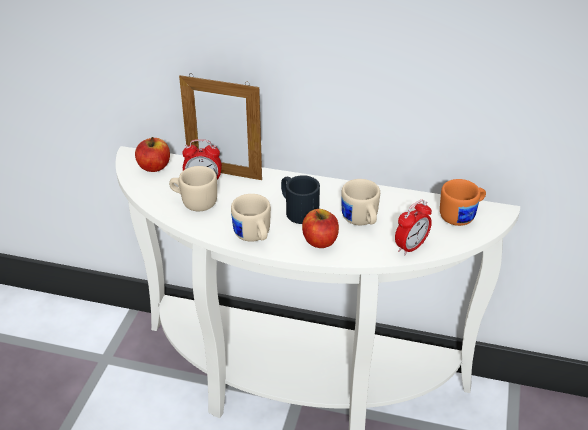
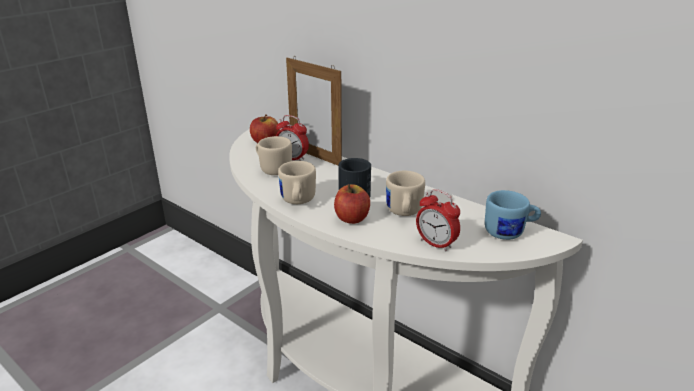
camera: 25 degrees right, 10 degrees down
alarm clock [395,200,432,255] -> alarm clock turned 60 degrees clockwise [416,189,460,251]
orange mug [440,179,486,226] -> blue mug [485,190,541,240]

